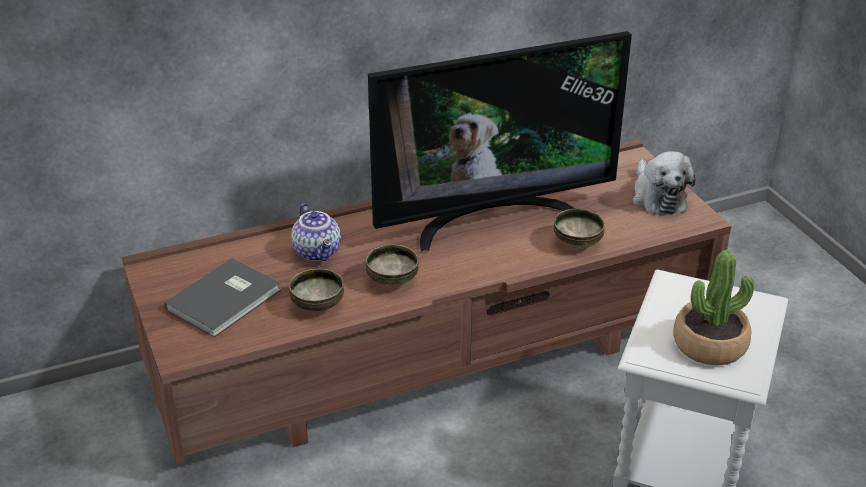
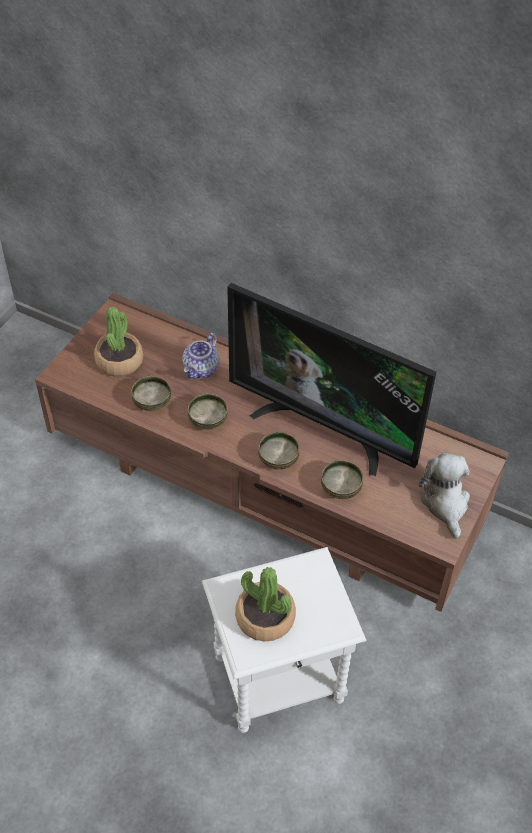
camera: 50 degrees right, 15 degrees up
grey book [165,258,281,337] -> potted plant [94,307,143,377]
plush toy [632,151,696,216] -> plush toy turned 135 degrees clockwise [419,453,470,539]
none -> bowl [258,432,299,470]

